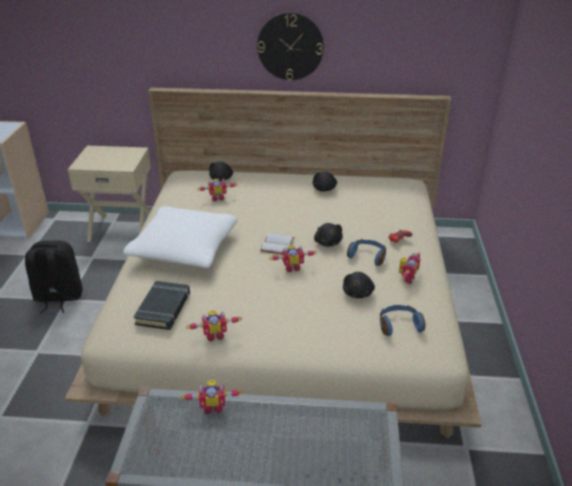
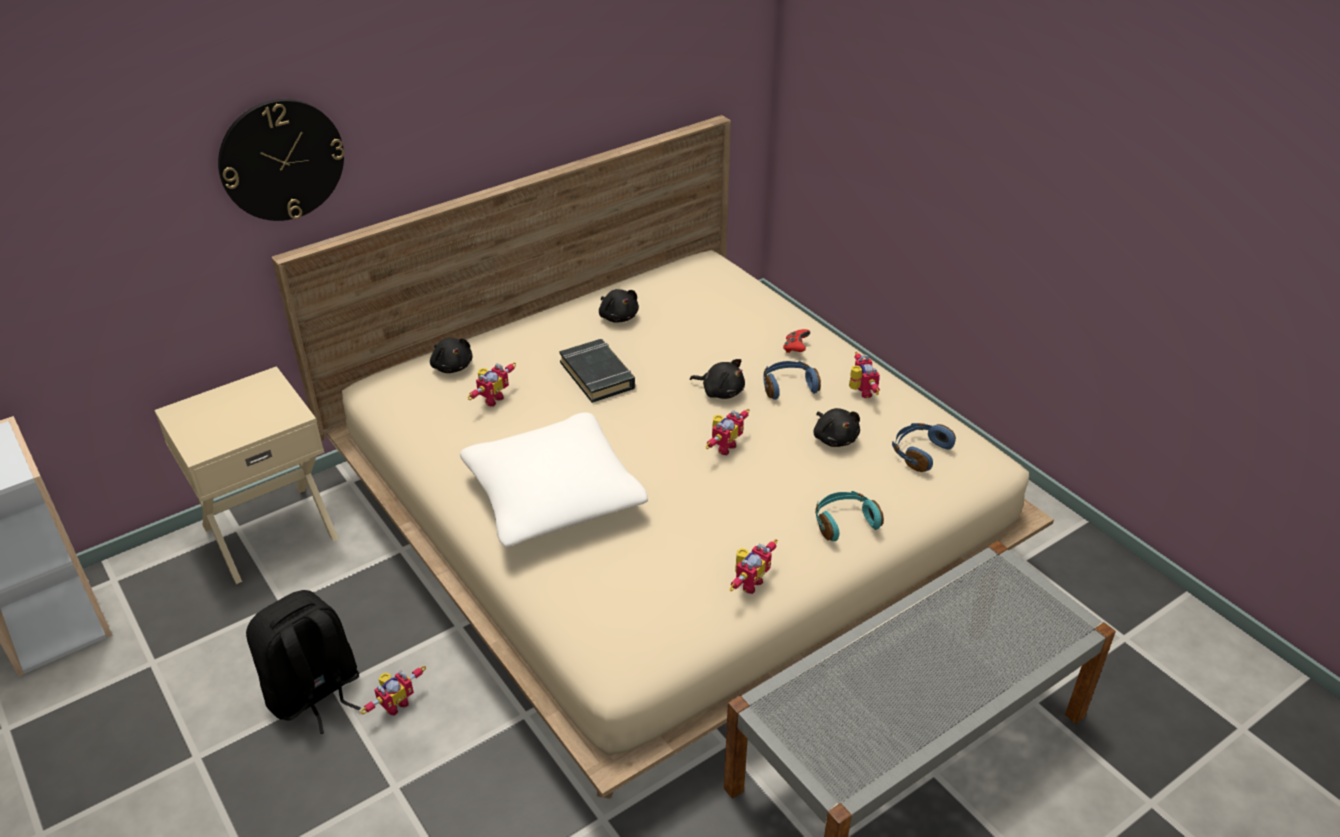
camera: 40 degrees left, 5 degrees up
black book [133,281,190,330] -> black book moved to [559,339,635,403]
toy robot [181,380,243,414] -> toy robot moved to [360,666,426,716]
wall clock [257,12,324,80] -> wall clock moved to [218,99,345,221]
white book [260,233,295,254] -> none
none -> turquoise headphones [816,491,884,541]

